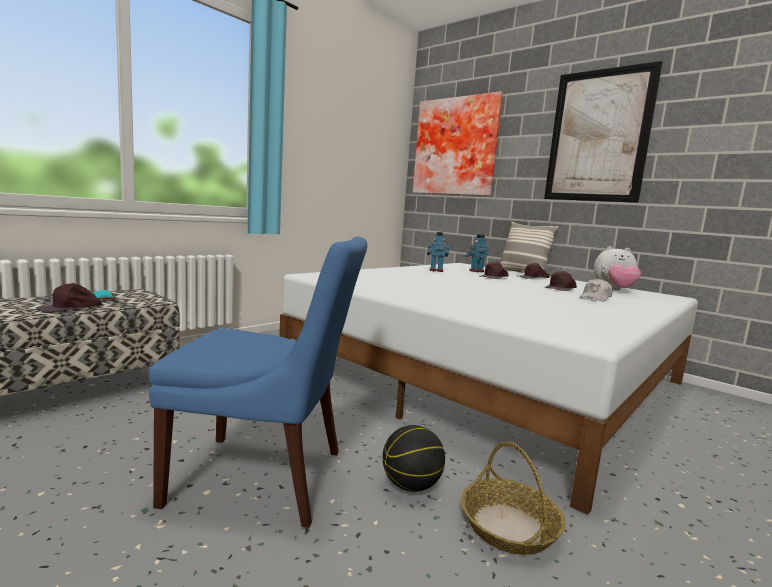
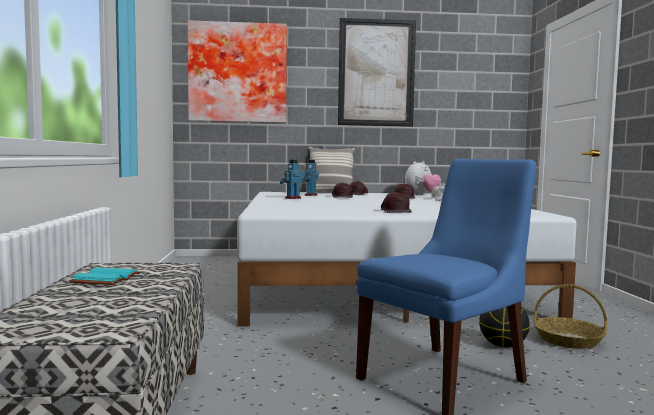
camera: 45 degrees left, 5 degrees down
brown cap [36,283,102,312] -> brown cap moved to [381,192,412,213]

